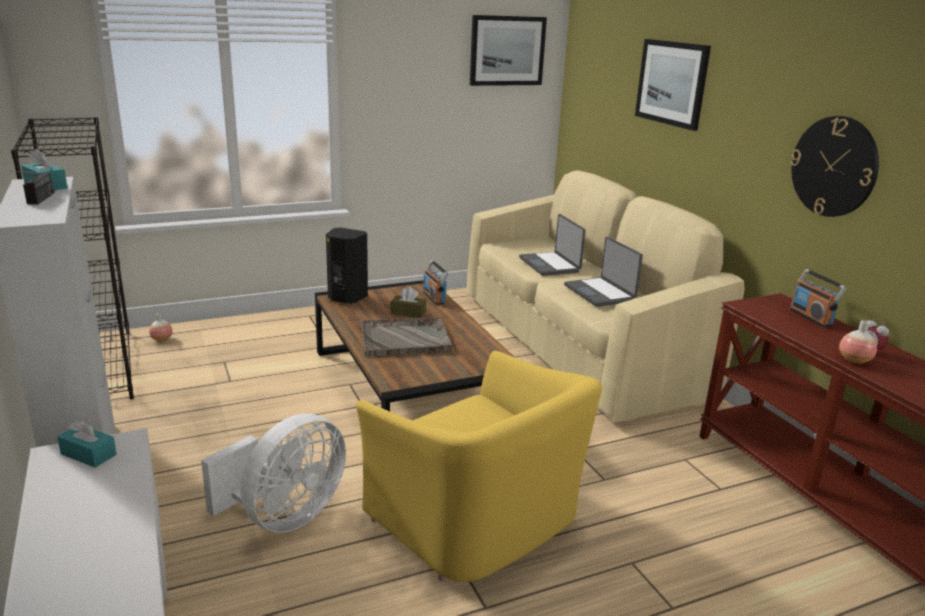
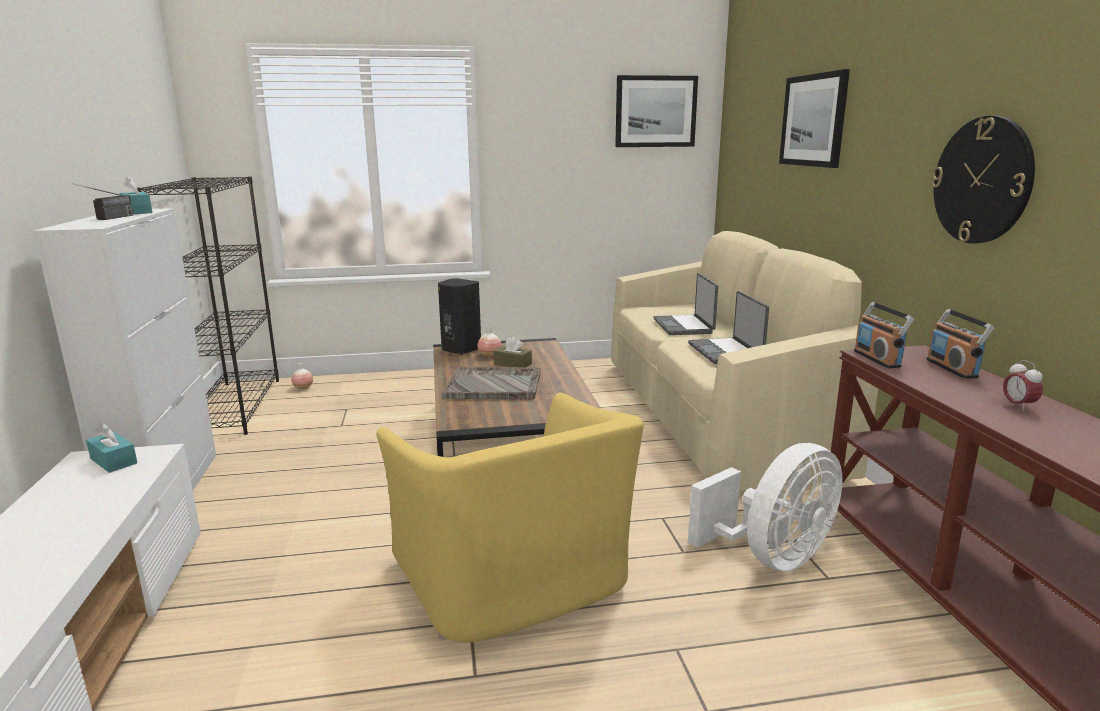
camera: 15 degrees right, 5 degrees down
white fan [201,414,346,533] -> white fan moved to [688,443,843,572]
radio [423,261,448,305] -> radio moved to [854,302,914,368]
vase [839,320,877,364] -> vase moved to [478,325,502,357]

